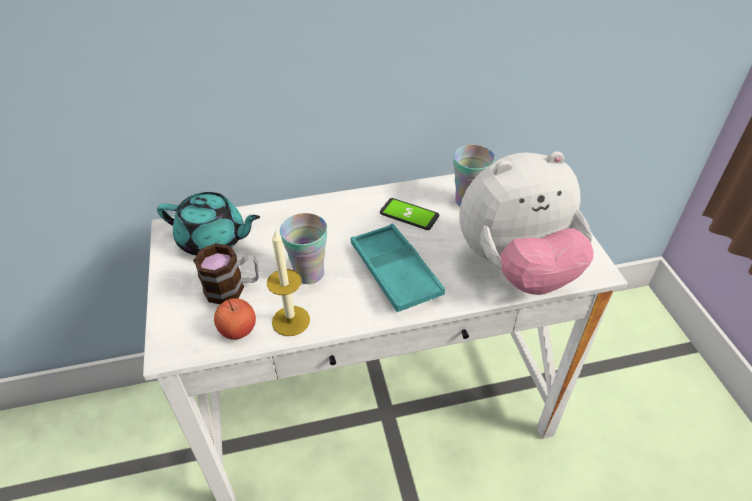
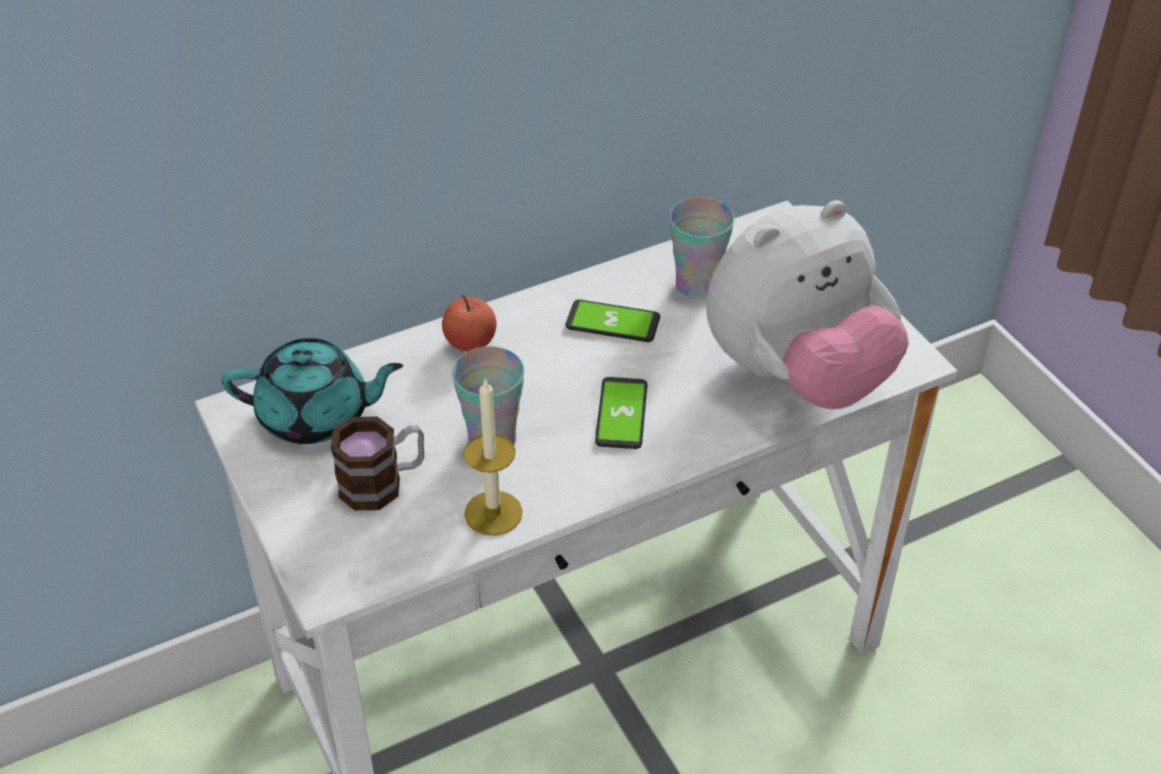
camera: 15 degrees left, 0 degrees up
apple [214,298,256,340] -> apple moved to [442,295,497,352]
turquoise tray [351,224,445,312] -> phone [595,377,648,449]

